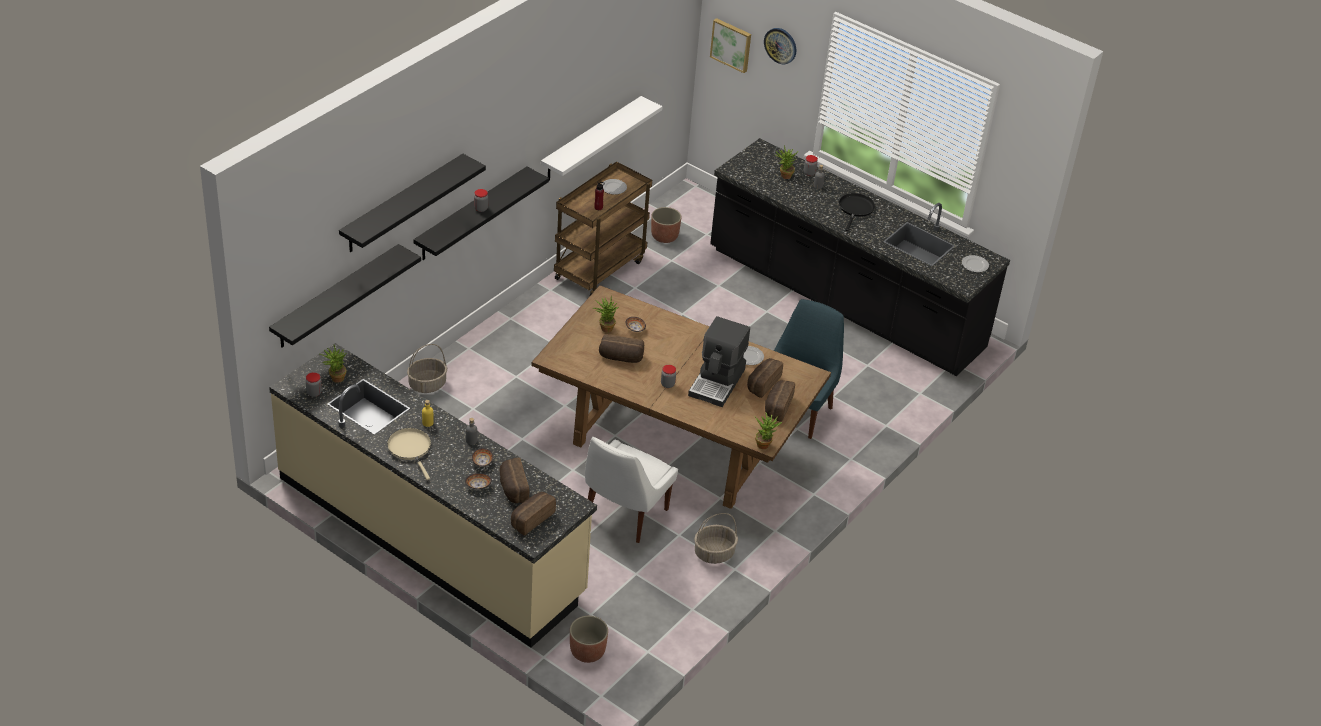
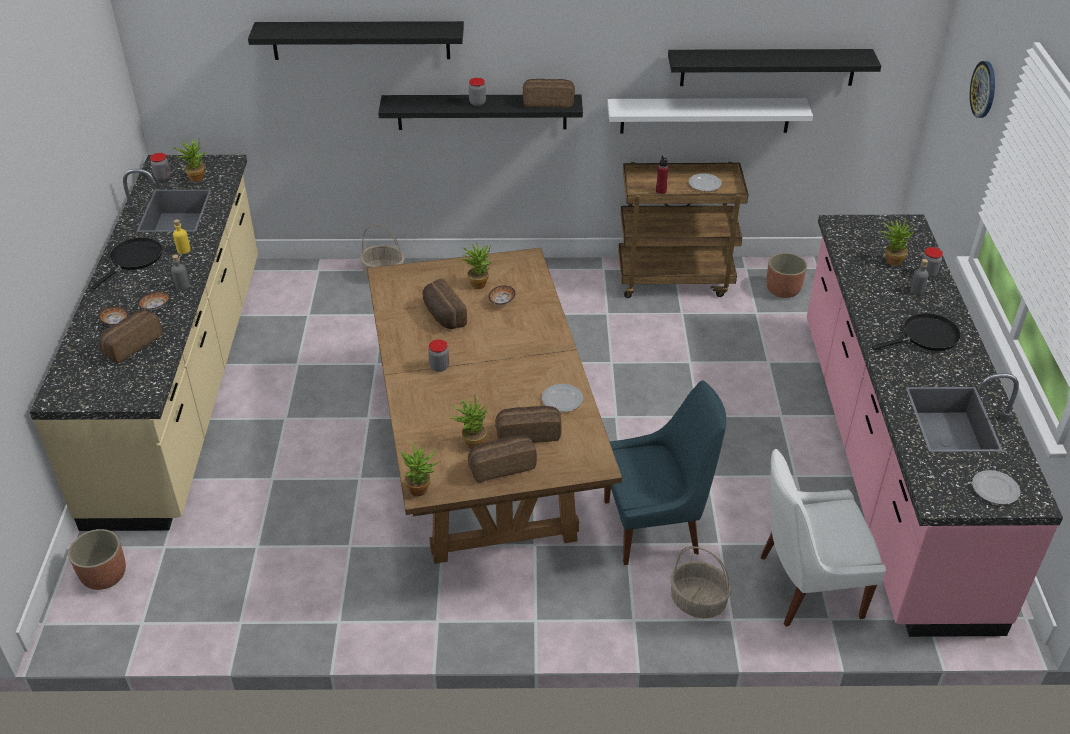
camera: 55 degrees right, 0 degrees up
black shelf [269,244,421,348] -> black shelf moved to [668,49,881,86]
beige frying pan [387,428,431,480] -> black frying pan [91,237,162,289]
bread [511,492,556,535] -> bread moved to [523,79,575,108]
white chair [585,437,678,543] -> white chair moved to [761,449,886,627]
coffee machine [688,316,750,407] -> none
basket [694,513,738,564] -> basket moved to [670,546,732,618]
picture [710,18,751,73] -> none
black counter [710,138,1010,376] -> pink counter [807,214,1063,637]
none -> potted plant [450,394,488,449]

